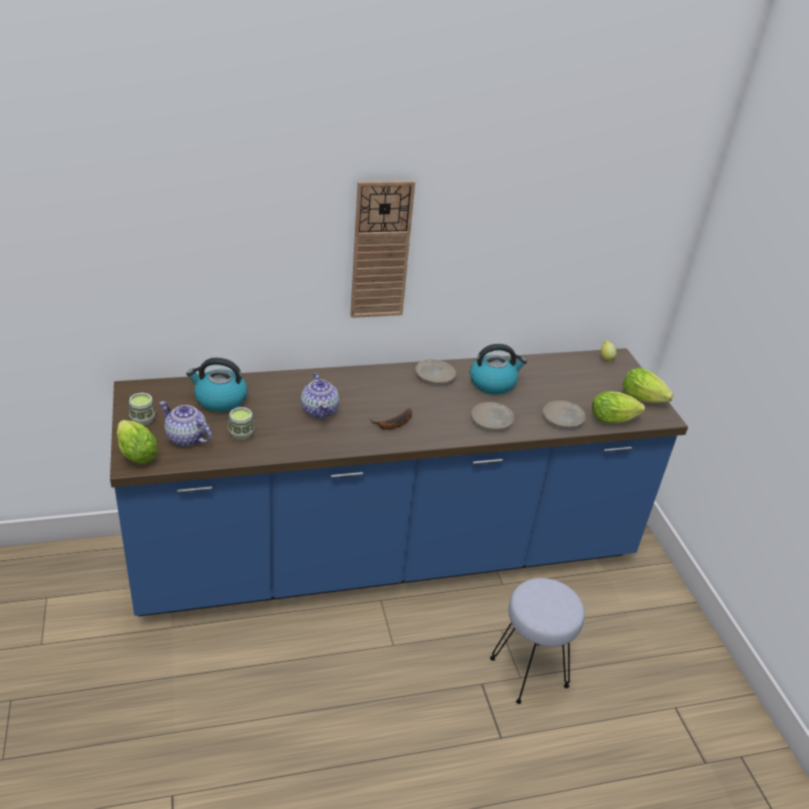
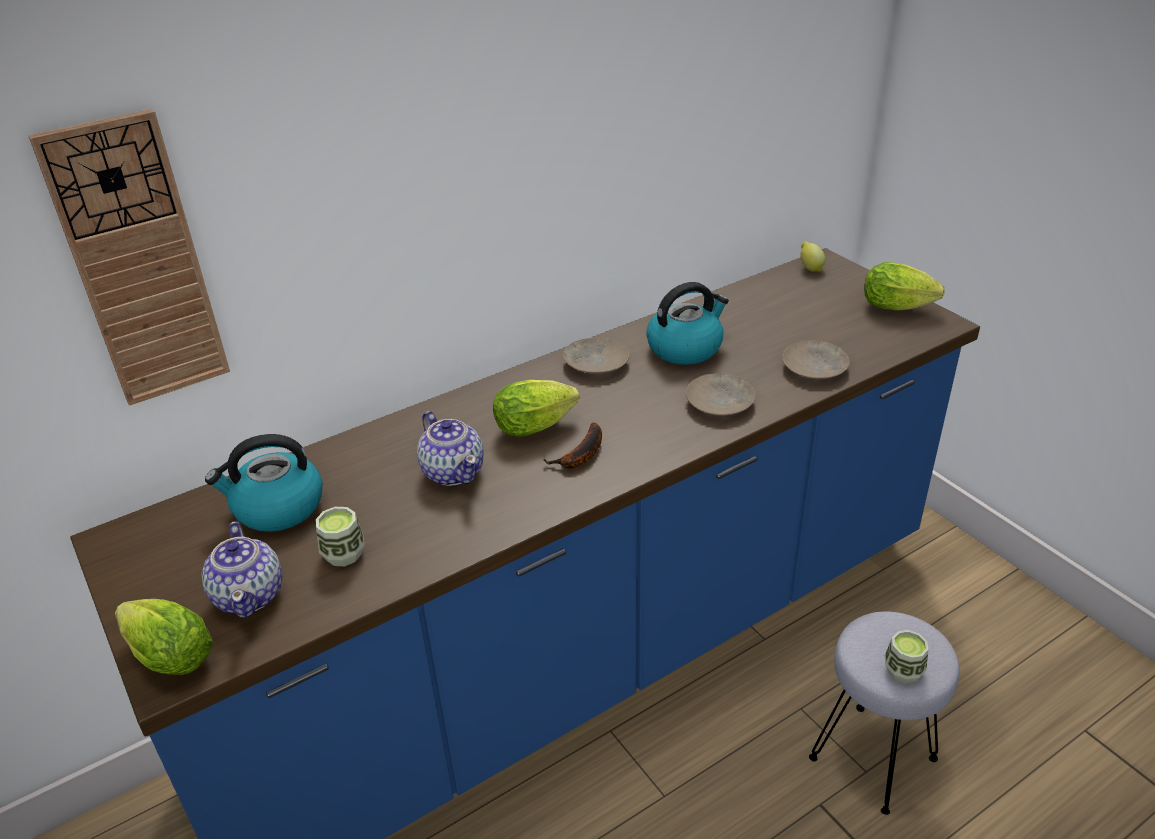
camera: 15 degrees left, 0 degrees up
cup [129,393,155,426] -> cup moved to [885,630,928,683]
teapot [159,401,212,446] -> teapot turned 120 degrees counterclockwise [202,521,283,618]
wall clock [350,180,415,318] -> wall clock moved to [29,109,230,406]
lettuce [592,391,645,423] -> lettuce moved to [493,380,580,437]

